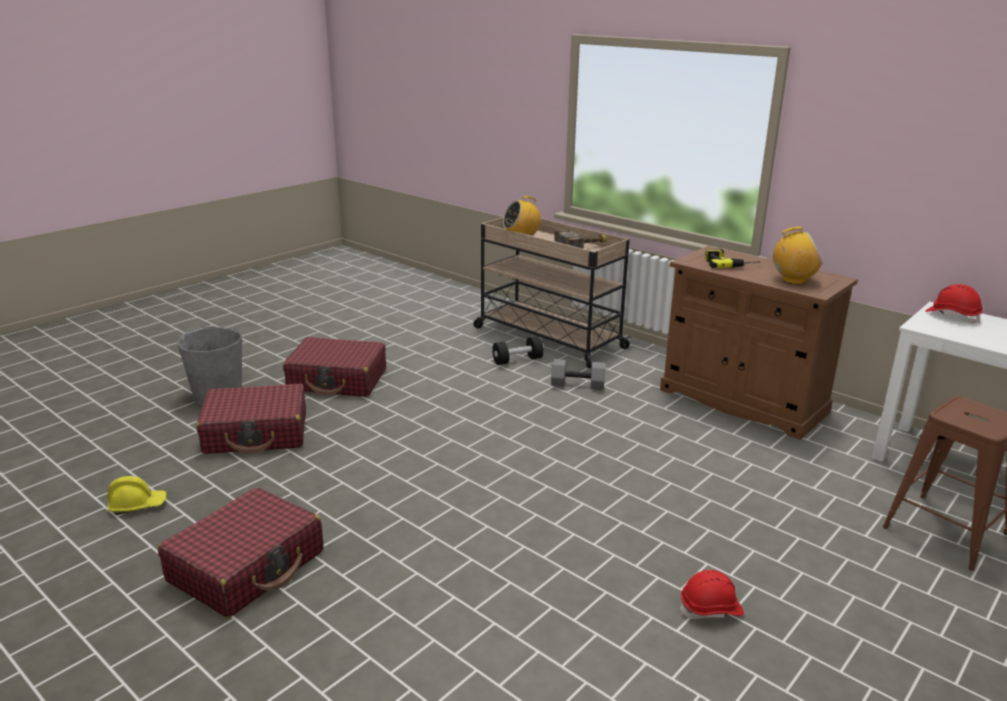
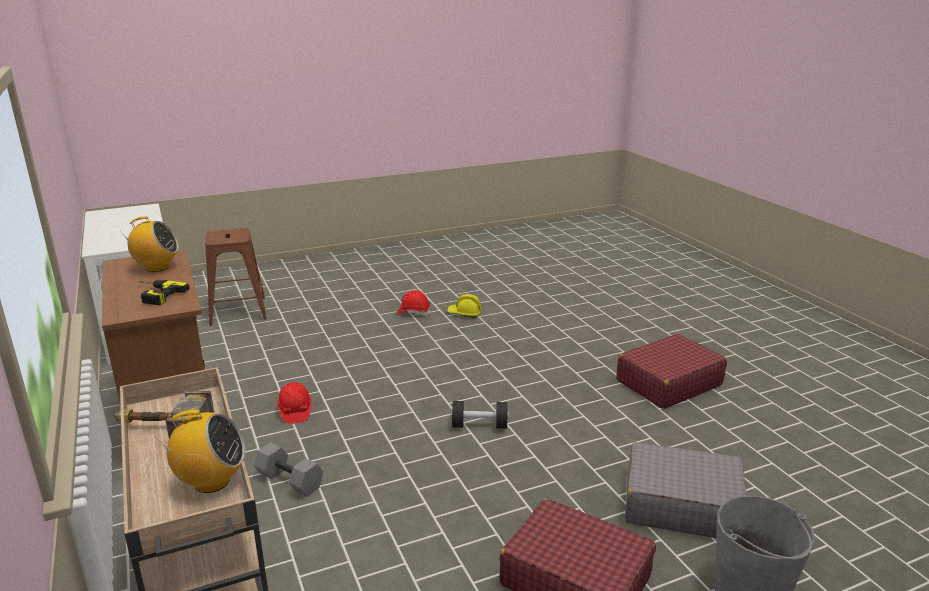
camera: 155 degrees left, 0 degrees up
yellow hard hat [107,476,167,515] -> yellow hard hat moved to [447,294,482,318]
red suitcase [196,384,306,454] -> grey suitcase [624,442,747,538]
black dumbbell [492,336,544,365] -> black dumbbell moved to [451,401,509,429]
radio [773,227,823,285] -> radio turned 150 degrees clockwise [120,216,179,272]
red hard hat [925,284,983,324] -> red hard hat moved to [277,382,311,424]

